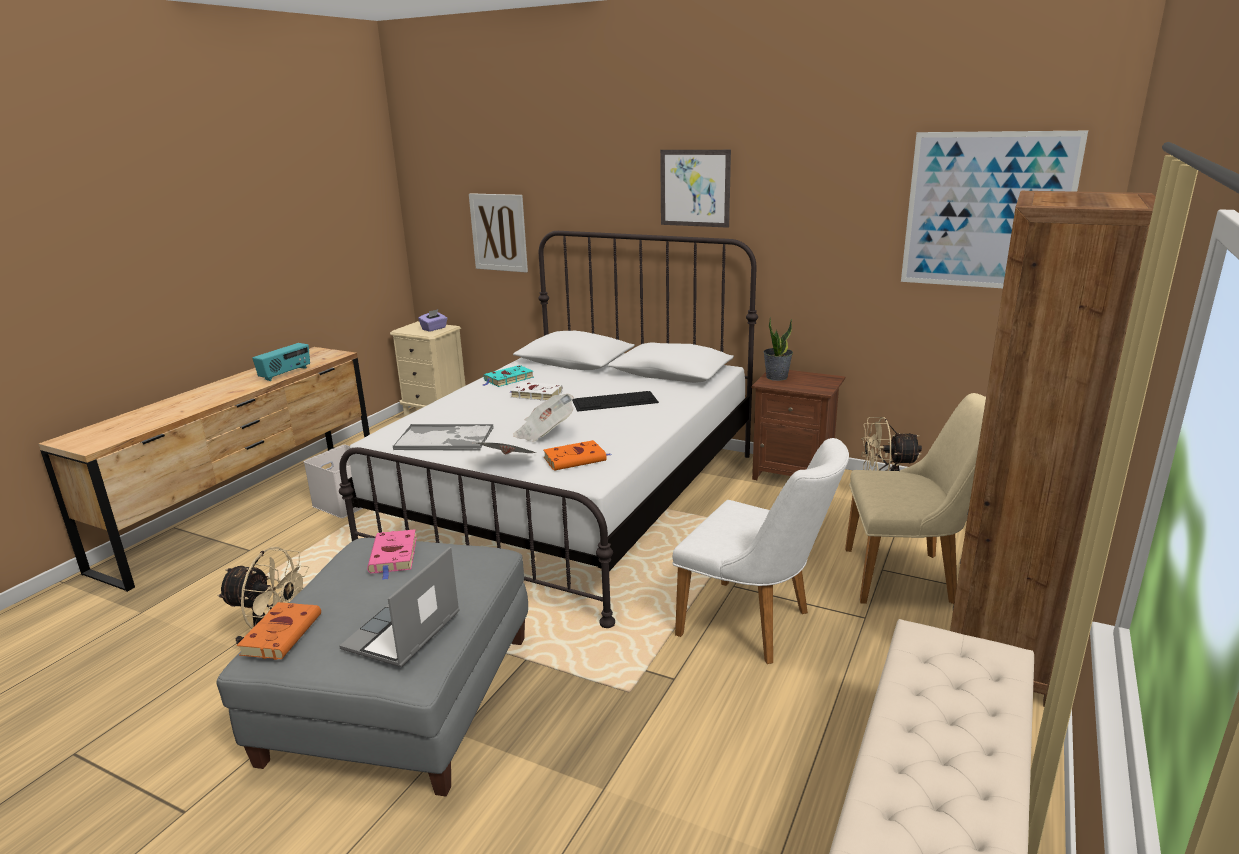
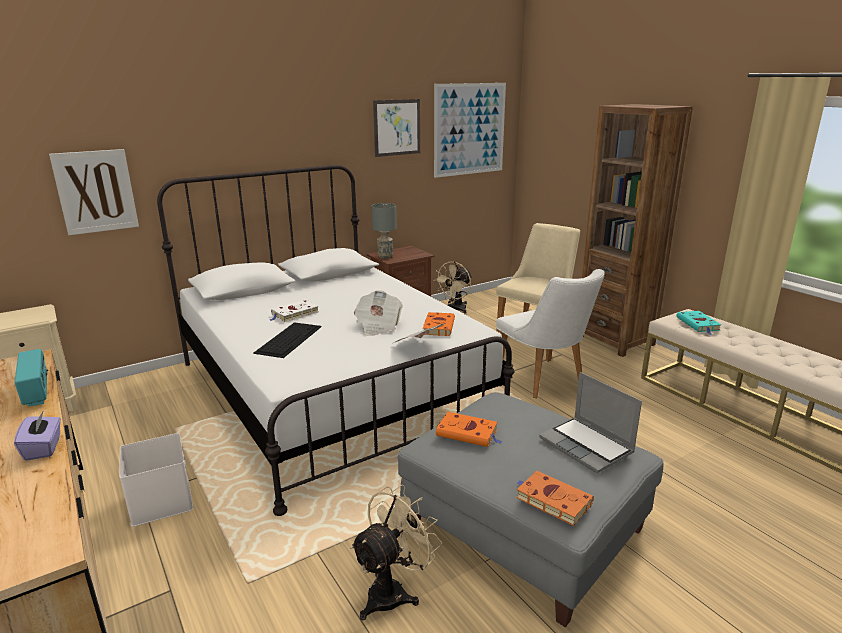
camera: 60 degrees left, 0 degrees up
pink book [367,529,417,580] -> orange book [436,412,503,447]
tray [393,424,494,451] -> none
purple tissue box [418,309,448,332] -> purple tissue box moved to [14,410,61,461]
turquoise book [483,365,534,387] -> turquoise book moved to [677,311,721,335]
keyboard [572,391,659,412] -> keyboard moved to [253,322,322,358]
picture [660,150,731,228] -> picture moved to [373,99,420,157]
white chair [672,438,849,664] -> white chair turned 90 degrees clockwise [496,269,605,398]
potted plant [763,317,793,381] -> grey table lamp [372,203,397,258]

